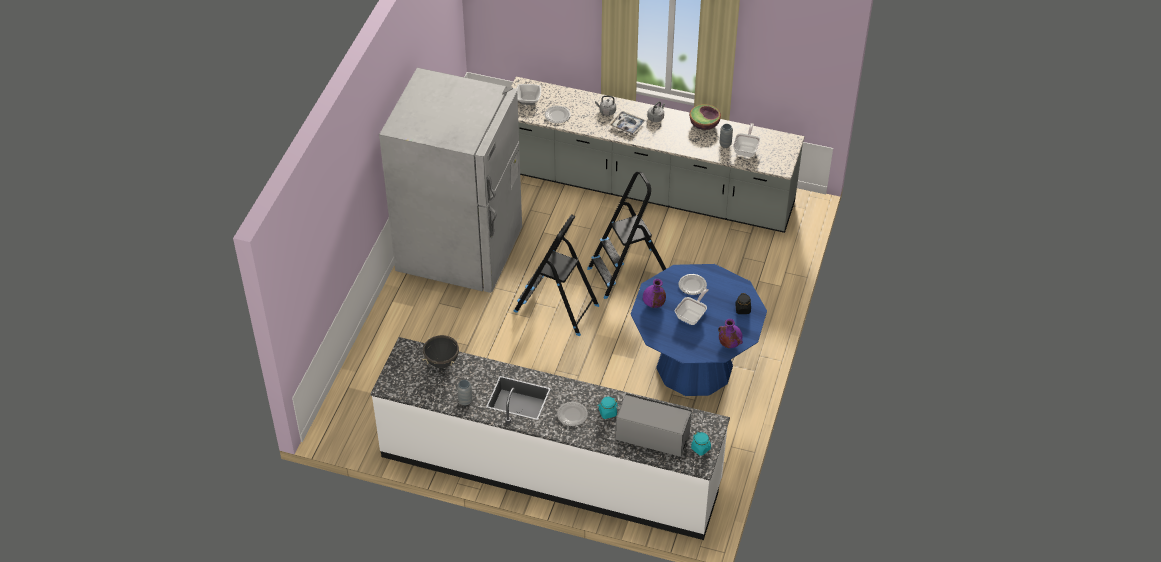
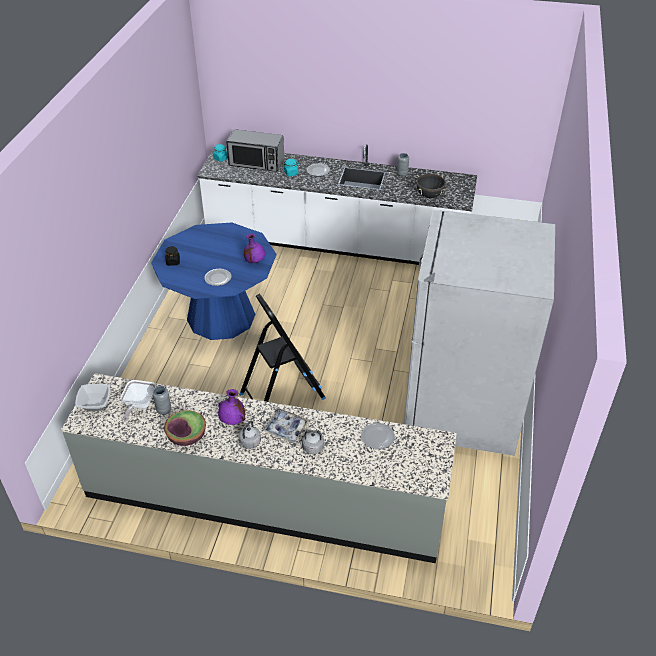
camera: 175 degrees right, 5 degrees down
black step ladder [514,214,599,336] -> none
bowl [516,84,541,105] -> bowl moved to [75,384,110,411]
frying pan [675,288,709,325] -> none
purple vase [718,319,743,348] -> purple vase moved to [218,389,246,425]

